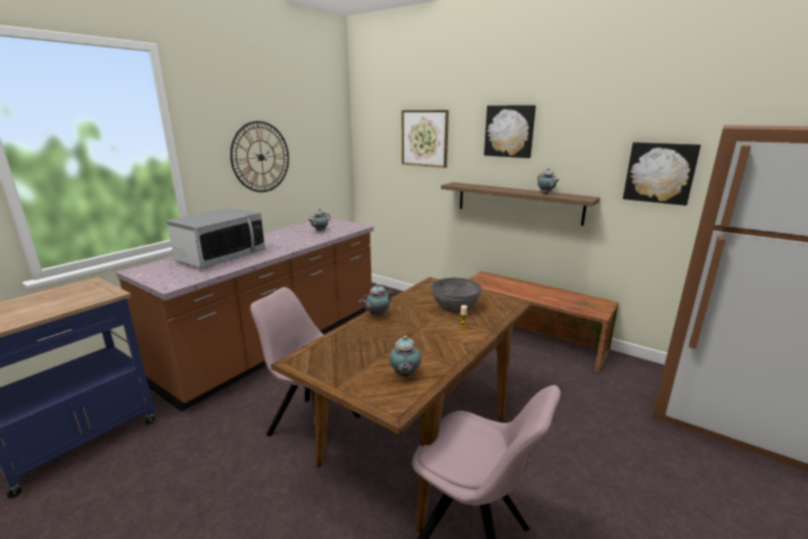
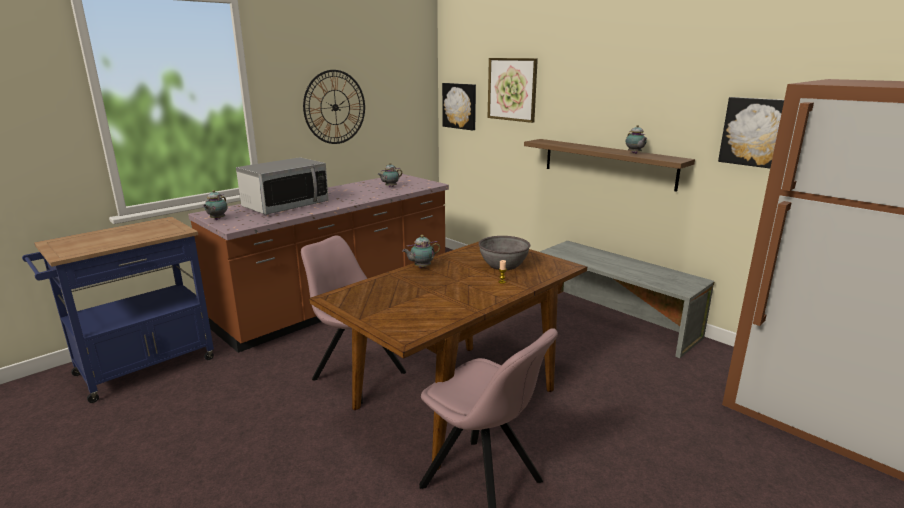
camera: 10 degrees right, 0 degrees up
teapot [390,336,421,377] -> teapot moved to [203,190,227,220]
brown bench [469,271,619,373] -> grey bench [538,241,715,358]
picture [484,105,536,158] -> picture moved to [442,83,476,130]

